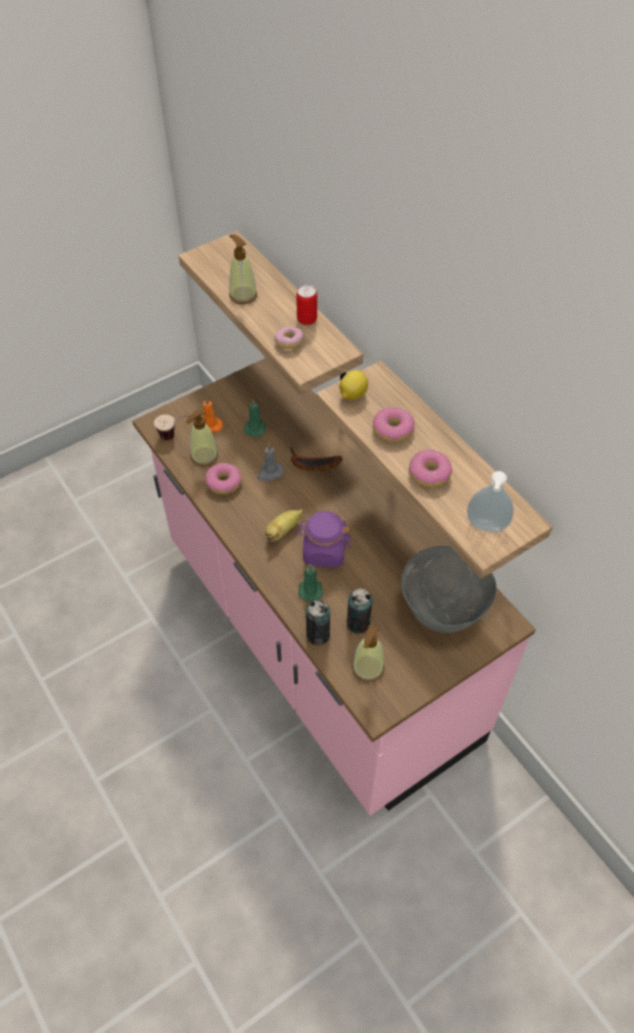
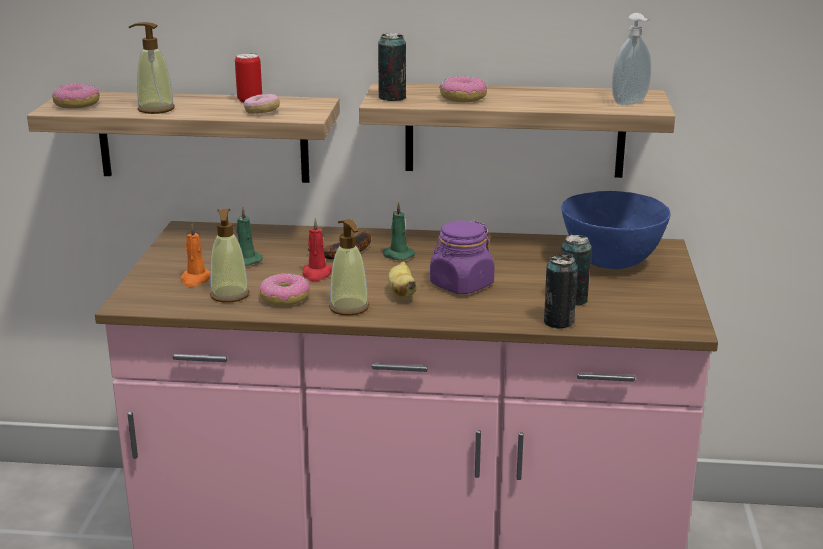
camera: 50 degrees left, 30 degrees down
cup [154,414,190,441] -> none
grey candle [257,444,283,481] -> red candle [303,218,332,281]
green candle [298,564,323,601] -> green candle moved to [383,202,415,260]
lemon [339,370,368,400] -> can [378,33,406,101]
soap dispenser [352,625,385,682] -> soap dispenser moved to [329,219,369,316]
grey bowl [402,546,496,633] -> blue bowl [561,191,671,269]
donut [409,449,452,488] -> donut moved to [52,83,100,109]

